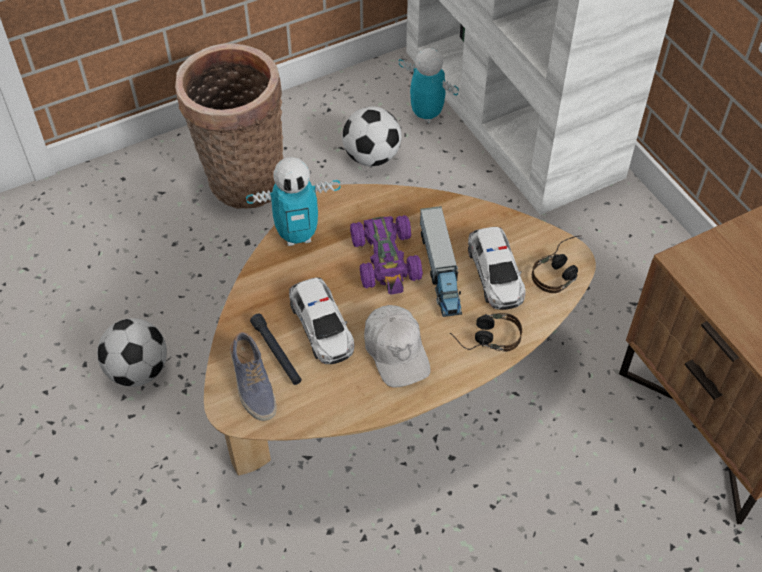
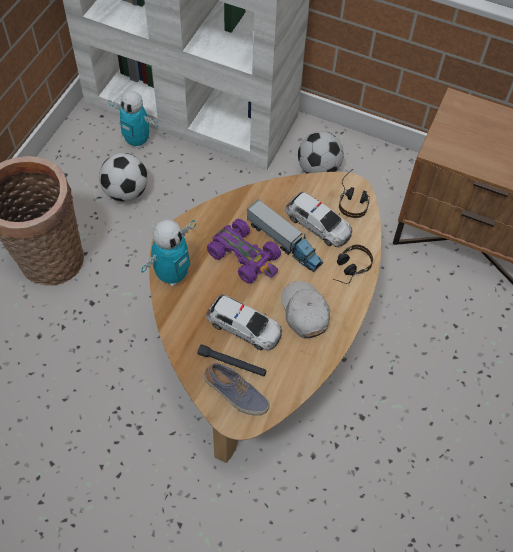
camera: 40 degrees left, 5 degrees up
football [97,318,167,387] -> football moved to [298,131,344,173]
white cap [364,305,431,388] -> white cap turned 135 degrees counterclockwise [281,281,330,338]
toy robot [398,48,459,123] -> toy robot turned 150 degrees counterclockwise [109,91,158,149]

